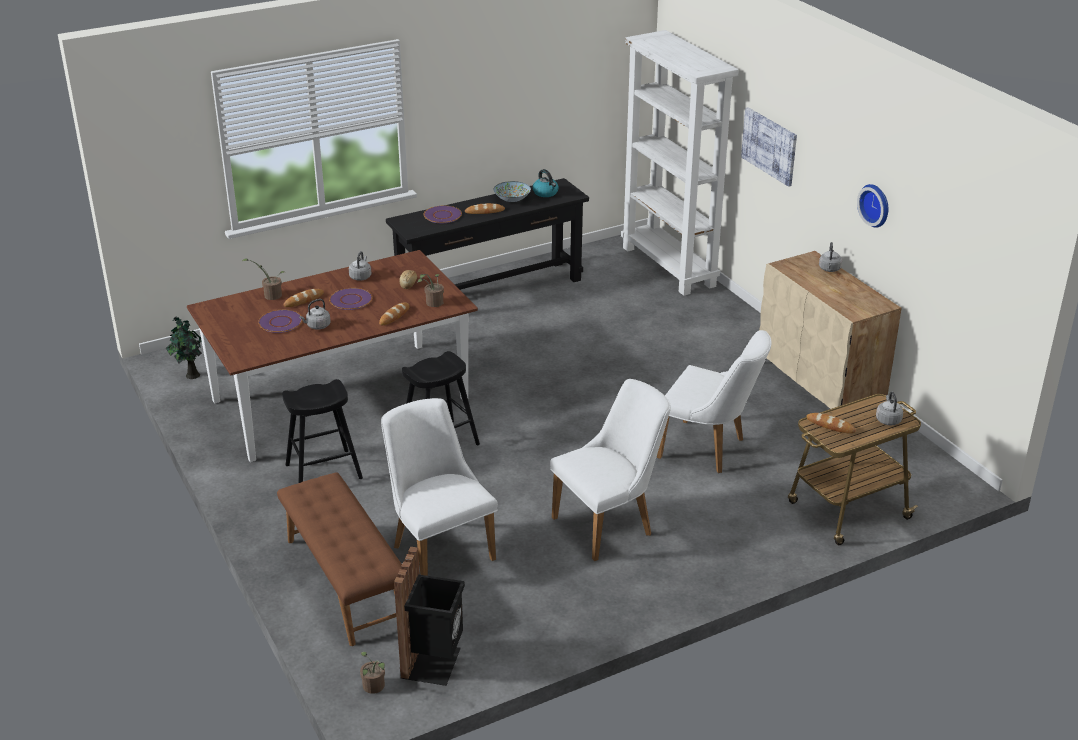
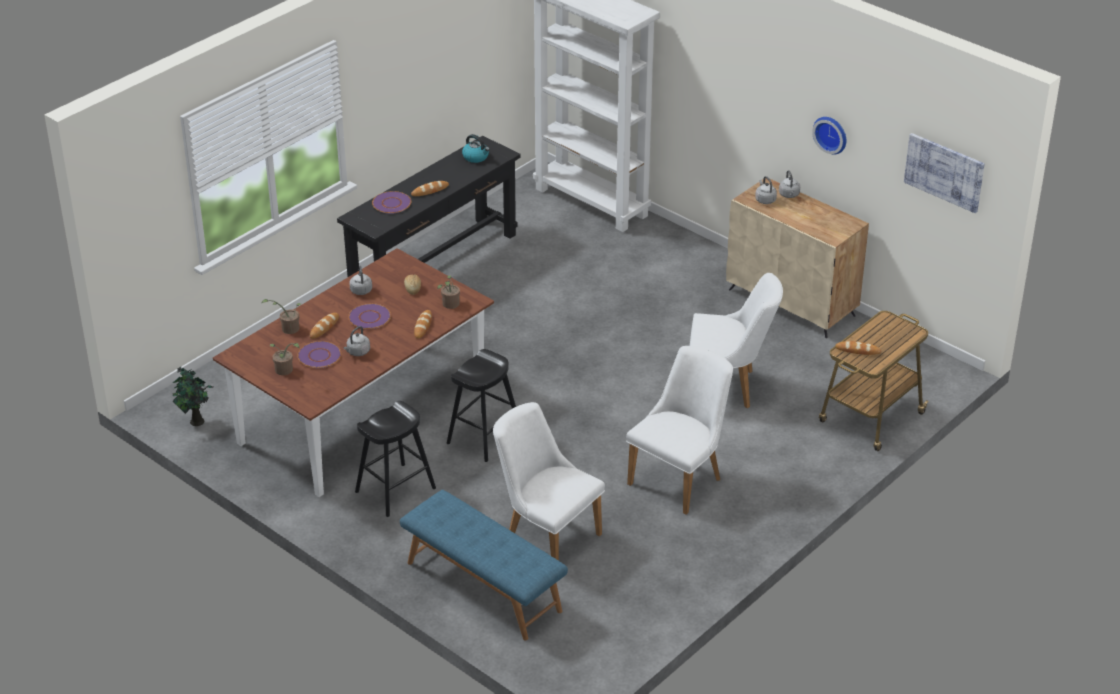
camera: 20 degrees left, 5 degrees up
brown bench [277,472,402,646] -> blue bench [400,490,568,640]
potted plant [360,652,385,694] -> potted plant moved to [269,343,299,375]
black trash can [394,547,465,686] -> none
bowl [493,181,531,202] -> none
picture [741,107,797,187] -> picture moved to [904,133,985,213]
grey kettle [876,391,903,425] -> grey kettle moved to [755,176,777,204]

